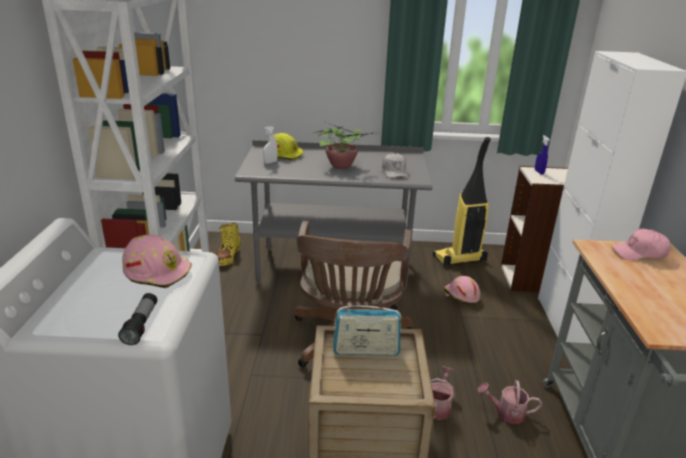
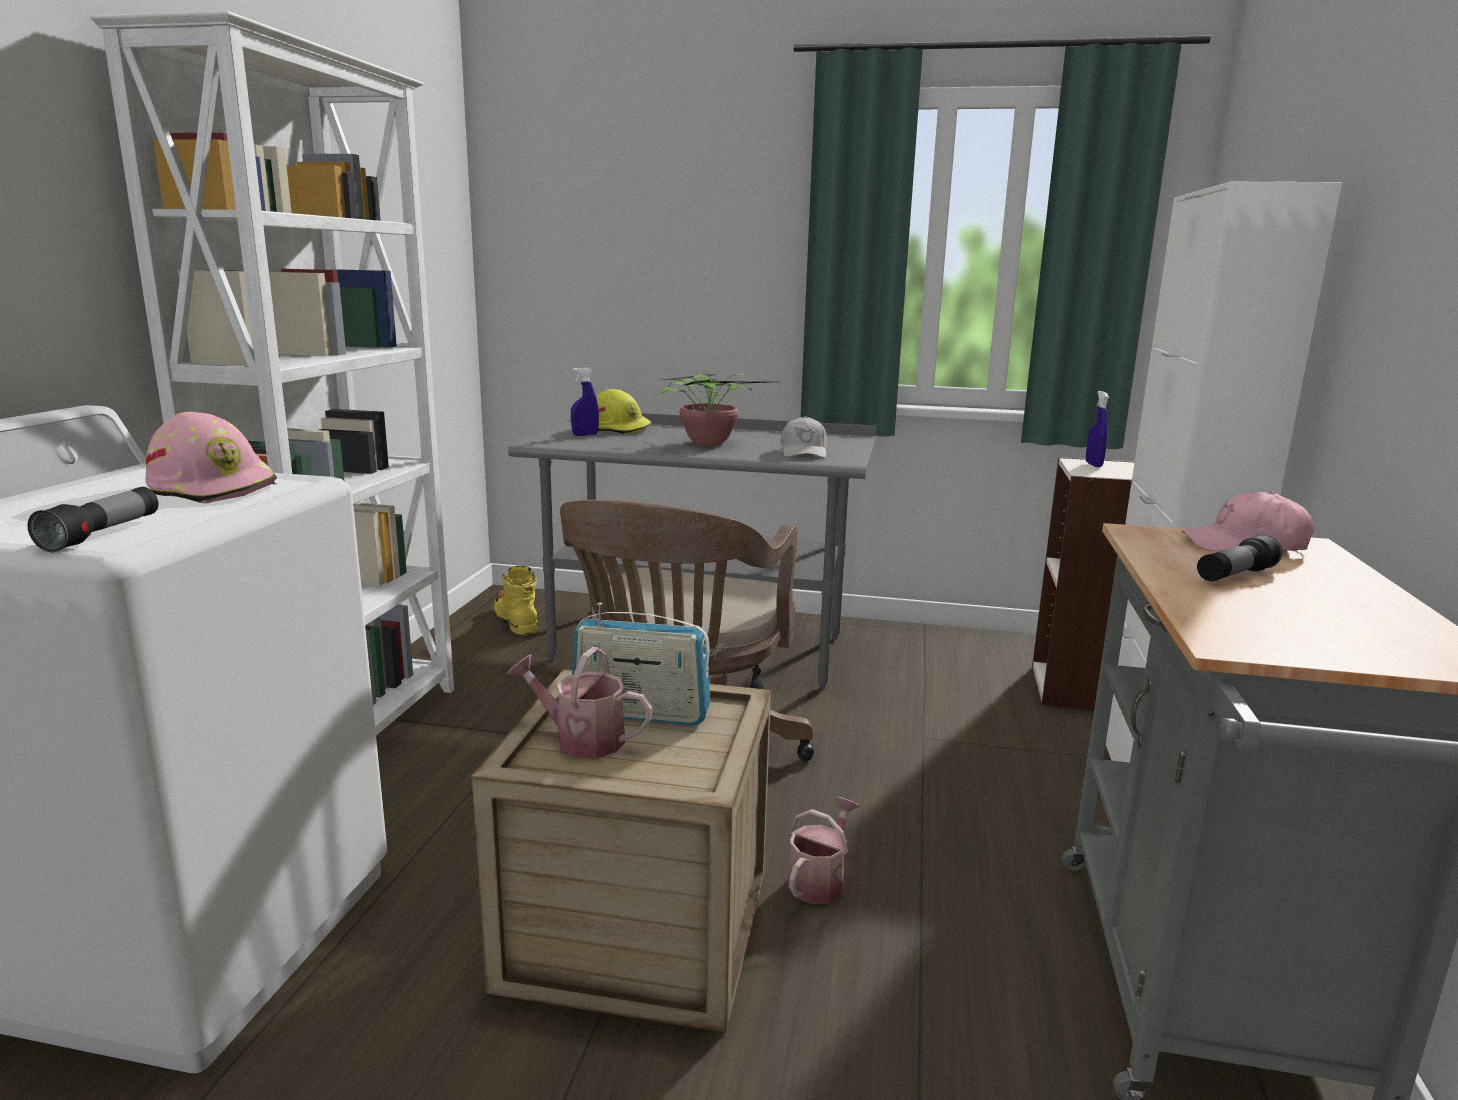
camera: 10 degrees right, 10 degrees down
yellow boot [216,222,241,266] -> yellow boot turned 135 degrees clockwise [494,566,538,635]
white spray bottle [263,126,278,164] -> blue spray bottle [571,368,599,436]
vacuum cleaner [433,137,491,266] -> none
pink hard hat [444,276,480,304] -> none
watering can [477,380,542,424] -> watering can moved to [507,647,652,758]
none -> flashlight [1197,534,1283,581]

